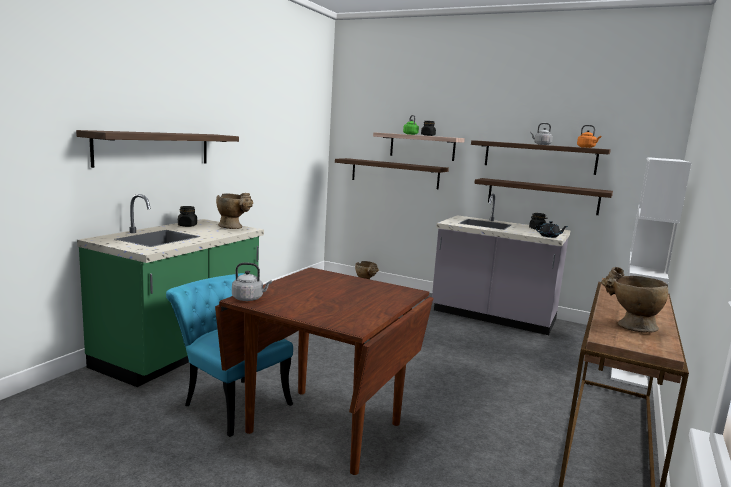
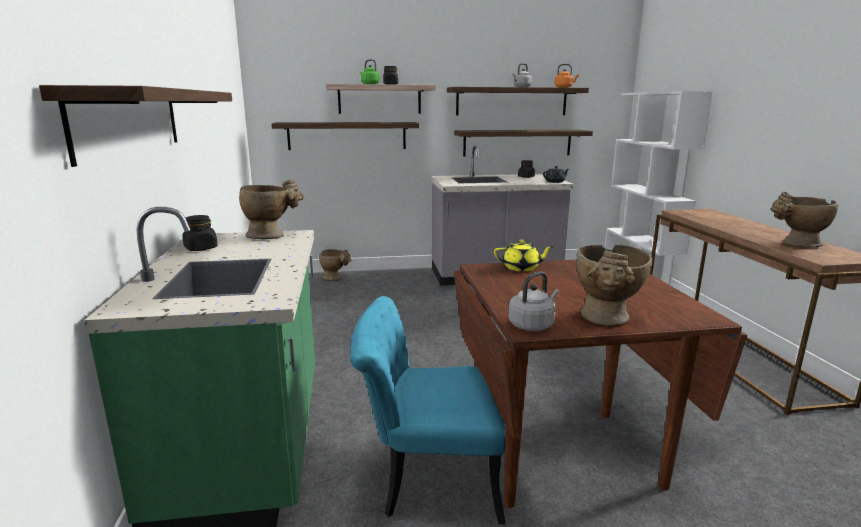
camera: 35 degrees left, 5 degrees up
none -> yellow teapot [494,240,554,271]
none -> beige vase [576,244,652,327]

